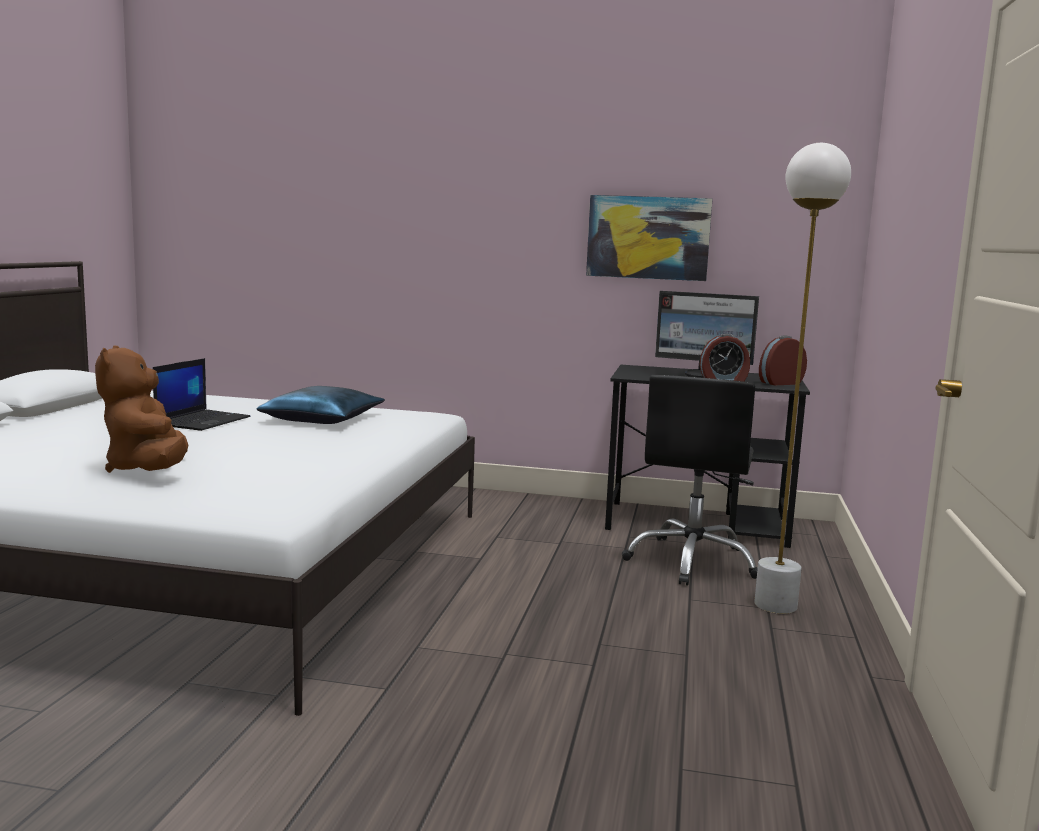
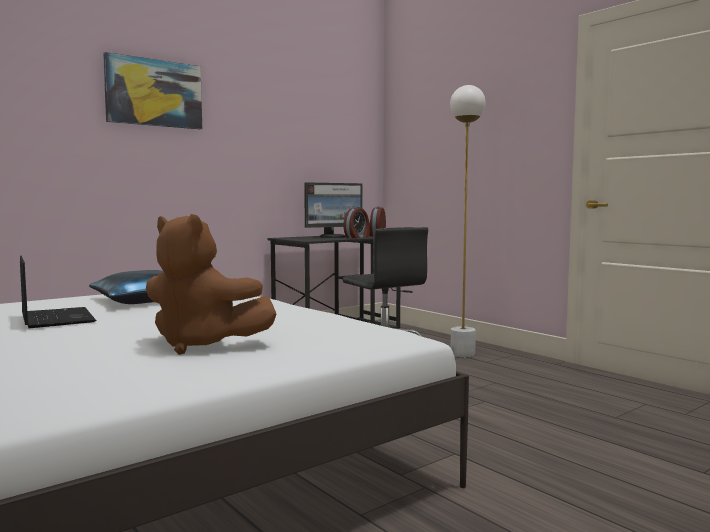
camera: 50 degrees left, 5 degrees down
picture [586,195,713,281] -> picture moved to [103,52,202,129]

